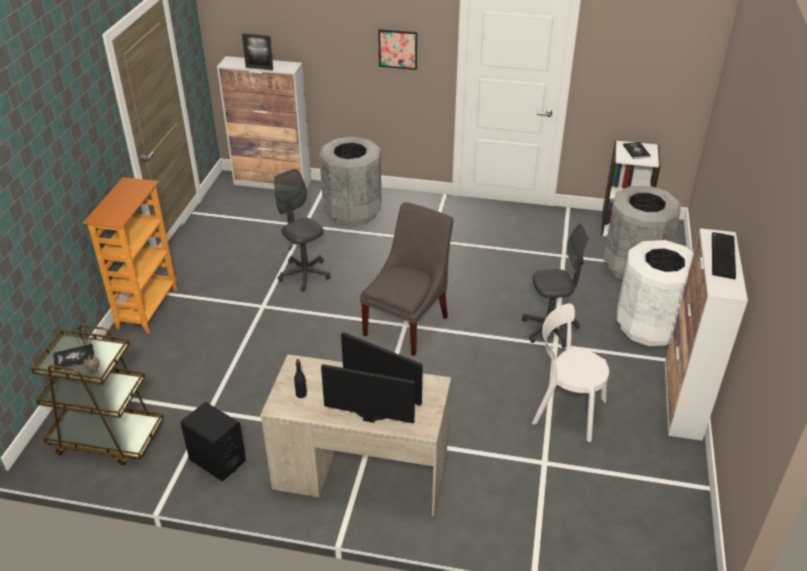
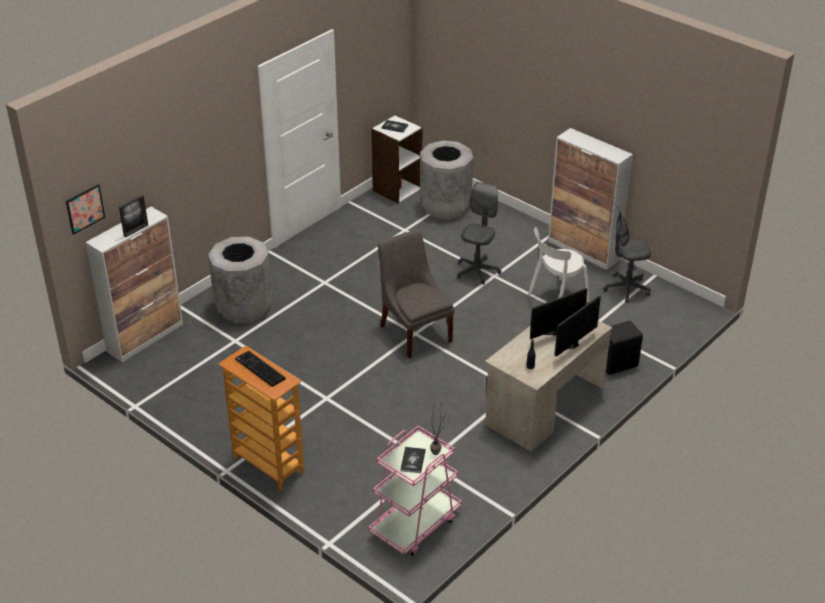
camera: 60 degrees left, 0 degrees up
brown cart [31,325,164,465] -> pink cart [369,426,462,556]
black speaker [181,402,246,481] -> black speaker moved to [606,320,643,375]
grey office chair [274,168,331,292] -> grey office chair moved to [603,205,651,303]
picture [378,29,417,70] -> picture moved to [66,184,105,235]
white trash can [617,240,693,346] -> none
keyboard [712,232,736,279] -> keyboard moved to [235,351,286,387]

